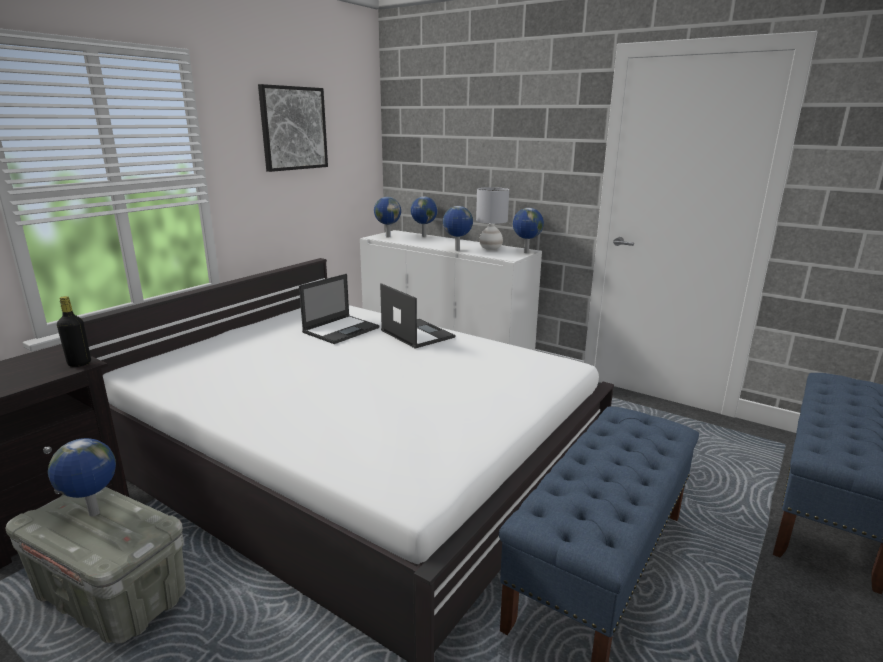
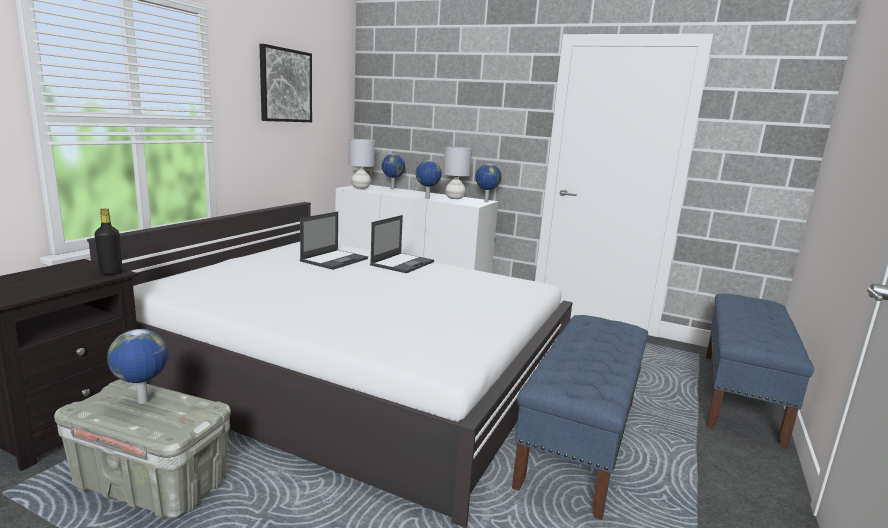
camera: 10 degrees left, 5 degrees down
globe [374,197,401,237] -> grey table lamp [348,139,375,189]
laptop [380,283,455,348] -> laptop turned 75 degrees clockwise [370,215,434,273]

